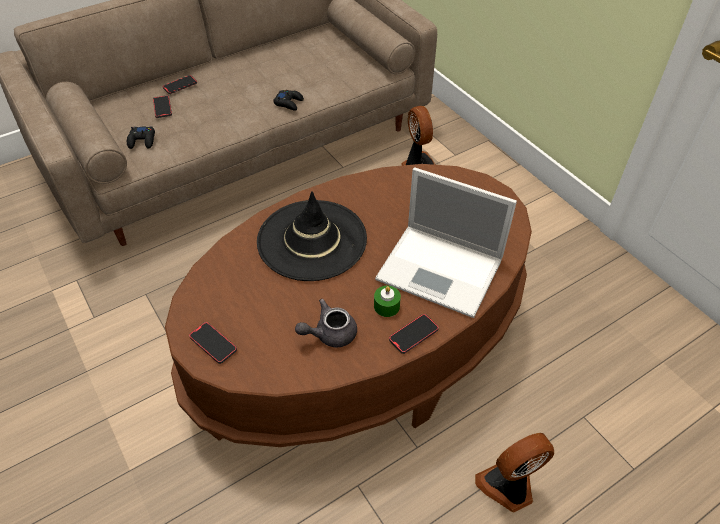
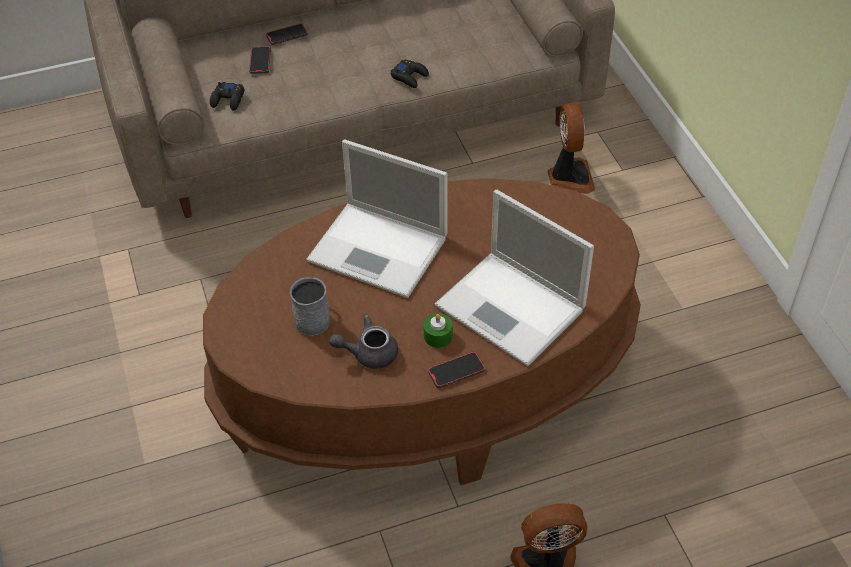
camera: 15 degrees right, 0 degrees up
phone [189,322,237,364] -> none
black hat [257,191,367,281] -> laptop [306,139,447,298]
none -> grey mug [290,277,330,336]

